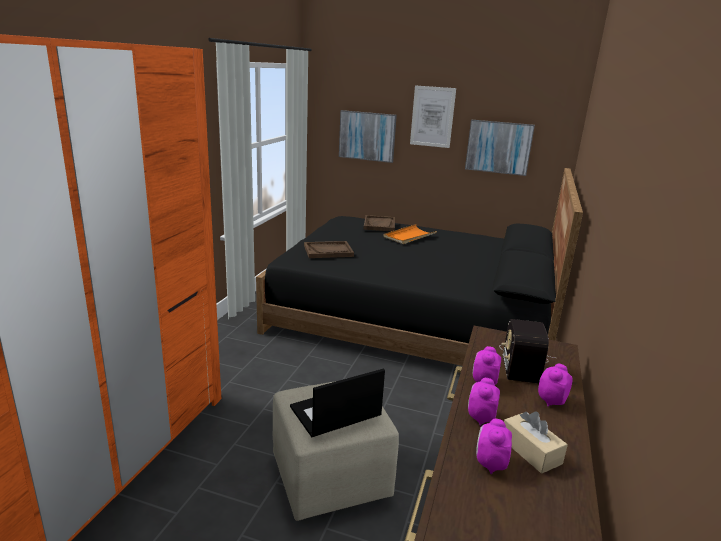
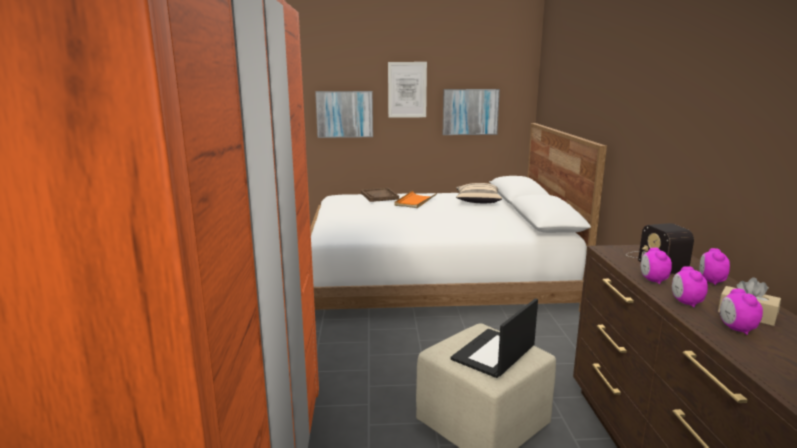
camera: 20 degrees left, 5 degrees down
black bed [256,168,583,366] -> white bed [310,123,607,312]
brown tray [304,241,354,258] -> none
none -> beige pillow [456,183,502,203]

